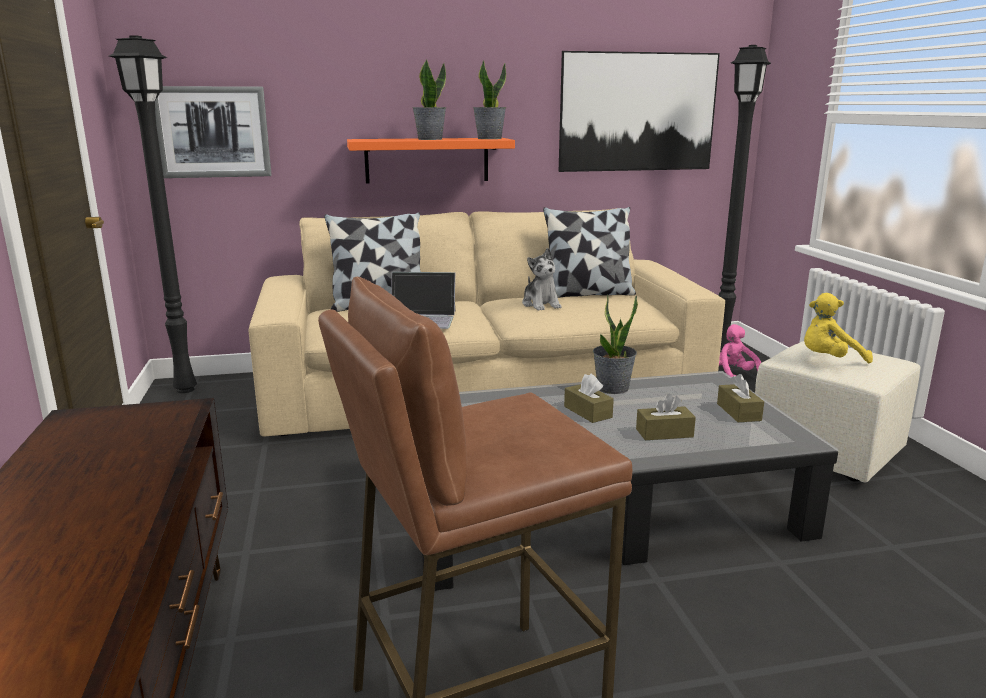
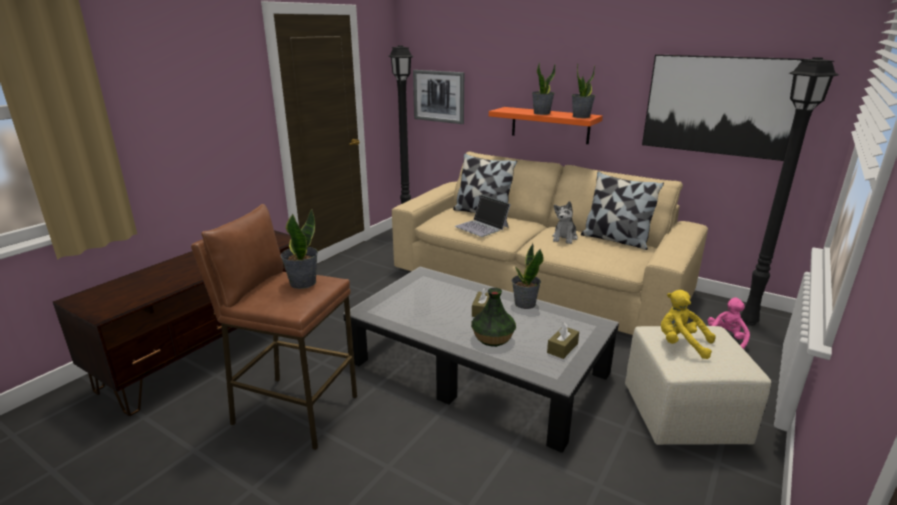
camera: 45 degrees right, 5 degrees up
brown tissue box [636,393,696,440] -> vase [471,288,516,347]
none -> potted plant [280,209,318,289]

